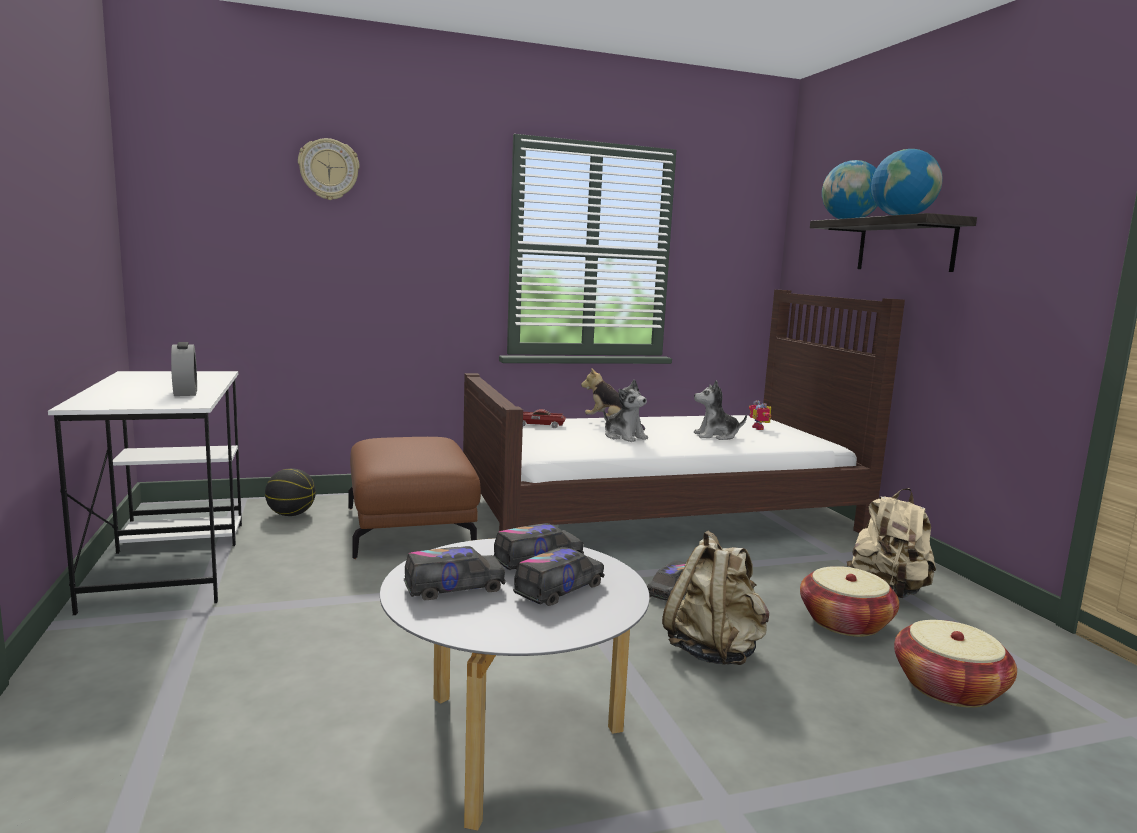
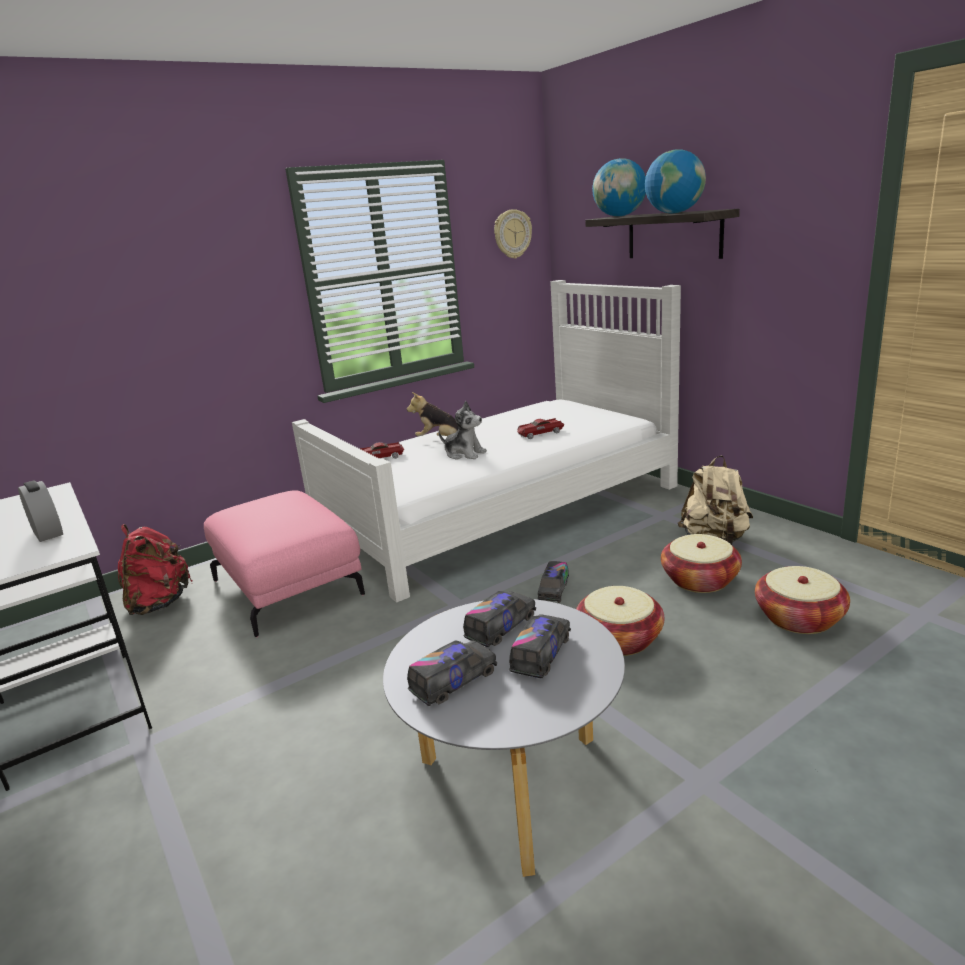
camera: 15 degrees left, 10 degrees up
basketball [265,468,316,516] -> red backpack [118,524,192,615]
wall clock [298,138,360,200] -> wall clock moved to [494,209,532,259]
brown ottoman [348,437,481,559] -> pink ottoman [204,490,365,637]
brown bed [463,290,905,533] -> white bed [292,280,681,603]
beige backpack [662,531,769,665] -> basket [576,586,664,656]
plush toy [694,380,747,440] -> toy car [517,418,565,439]
toy robot [749,400,771,430] -> none

